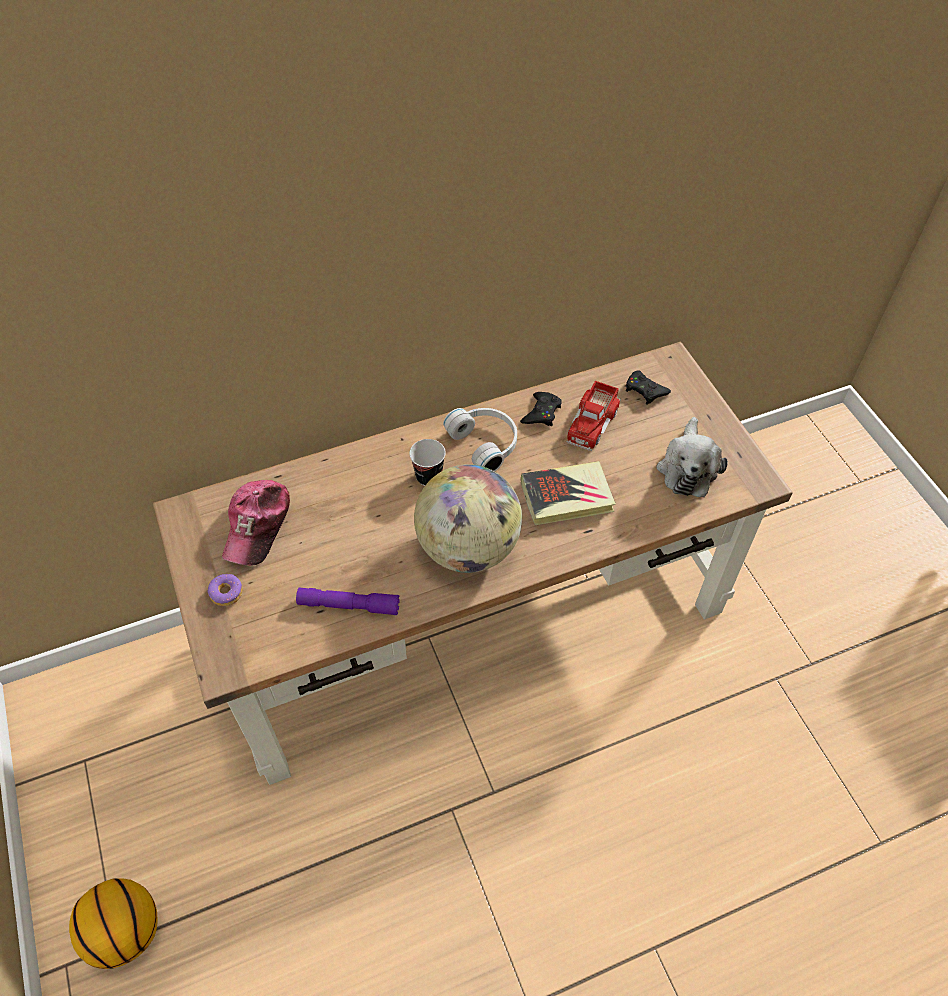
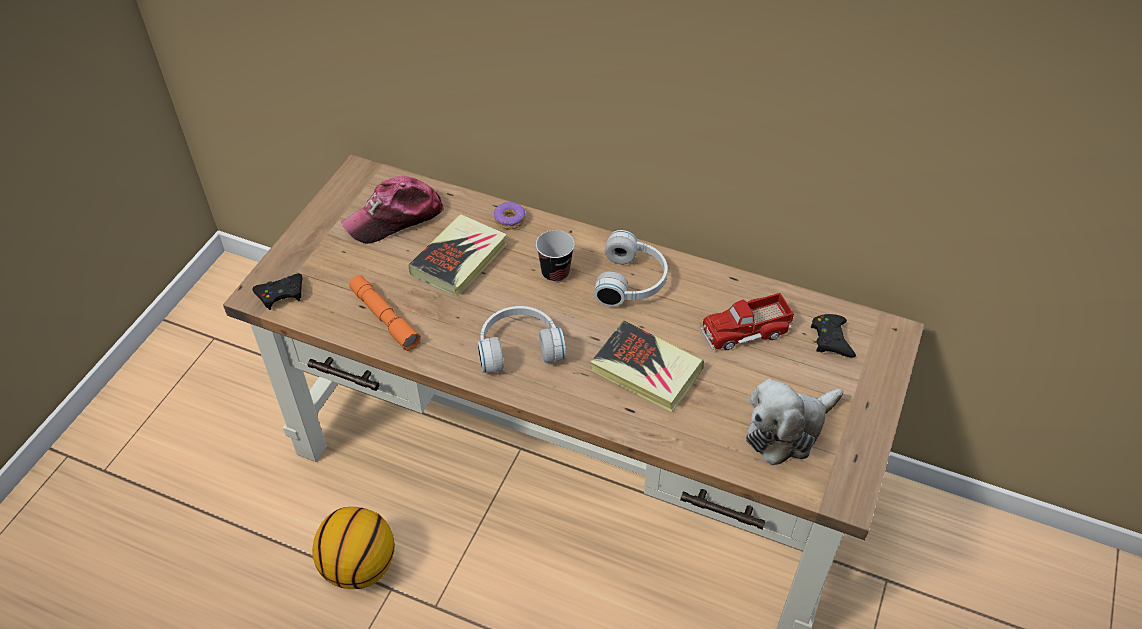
camera: 45 degrees right, 5 degrees down
basketball [69,878,158,969] -> basketball moved to [312,507,395,589]
donut [208,574,243,606] -> donut moved to [494,202,525,230]
purple flashlight [296,588,400,615] -> orange flashlight [349,275,421,351]
globe [414,464,522,573] -> white headphones [477,306,566,373]
black game controller [520,392,562,426] -> black game controller moved to [252,273,303,310]
none -> book [408,214,507,297]

